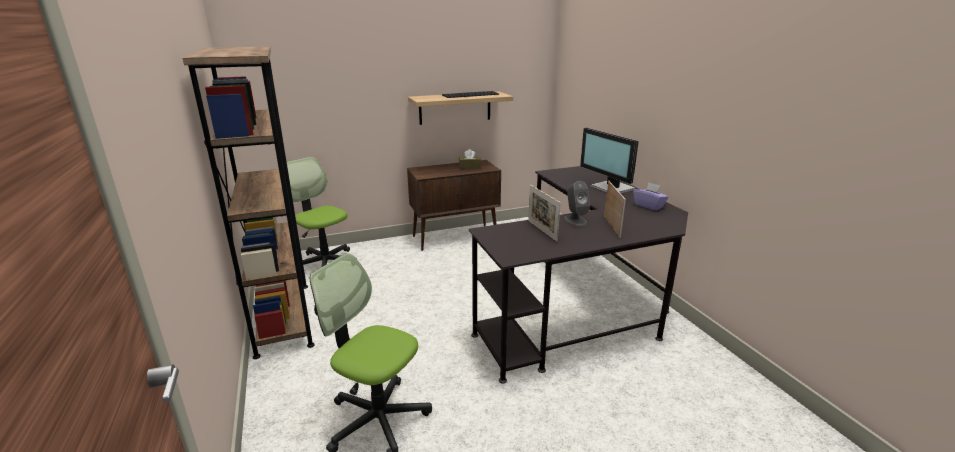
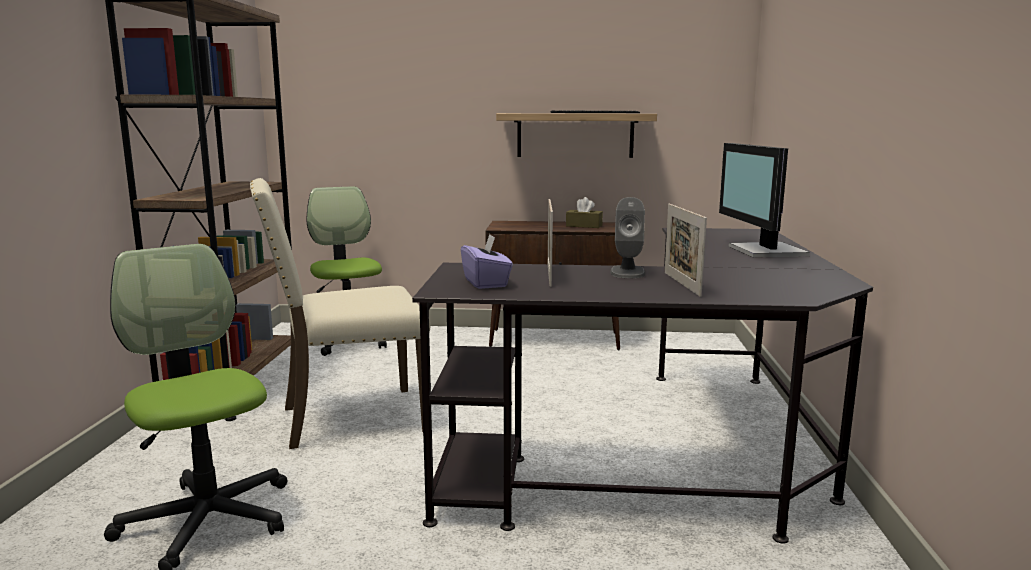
camera: 25 degrees right, 10 degrees down
picture frame [604,181,626,238] -> picture frame turned 150 degrees clockwise [665,204,707,297]
purple tissue box [633,182,668,211] -> purple tissue box moved to [461,234,513,289]
none -> beige chair [250,178,430,449]

